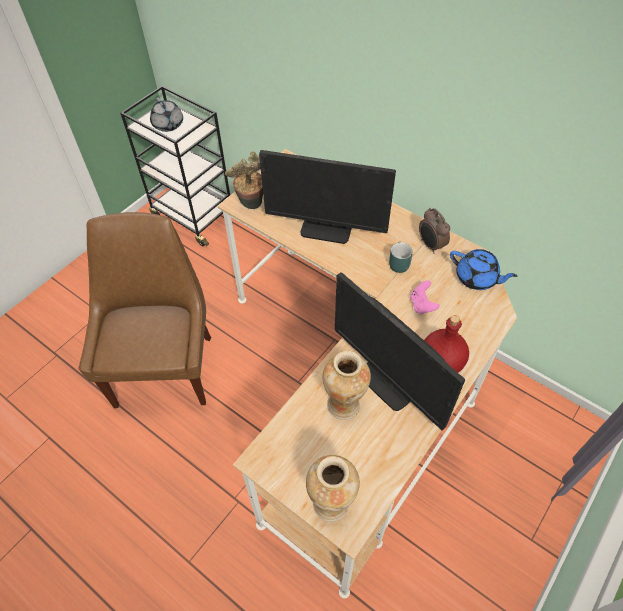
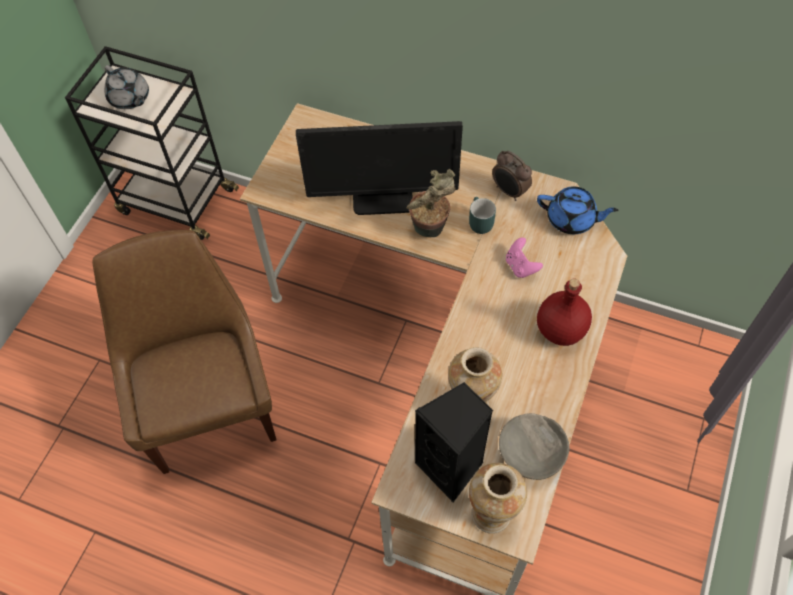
camera: 15 degrees left, 5 degrees up
potted plant [225,151,263,209] -> potted plant moved to [407,169,455,237]
monitor [335,272,465,430] -> none
none -> black speaker [415,382,493,502]
none -> grey bowl [499,413,569,480]

